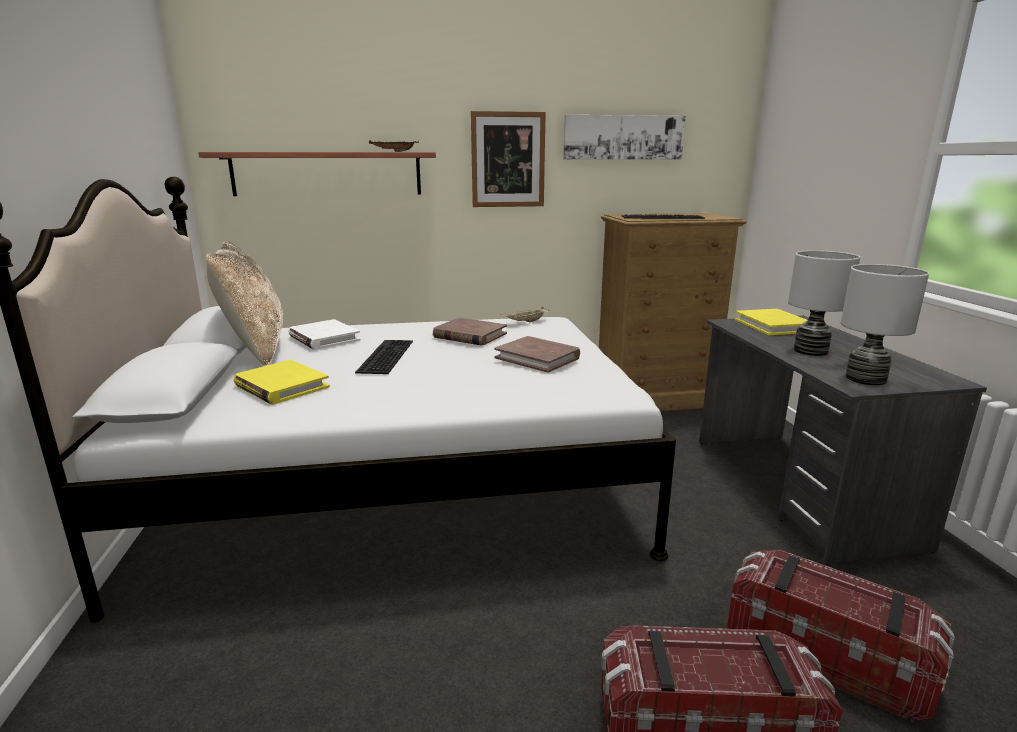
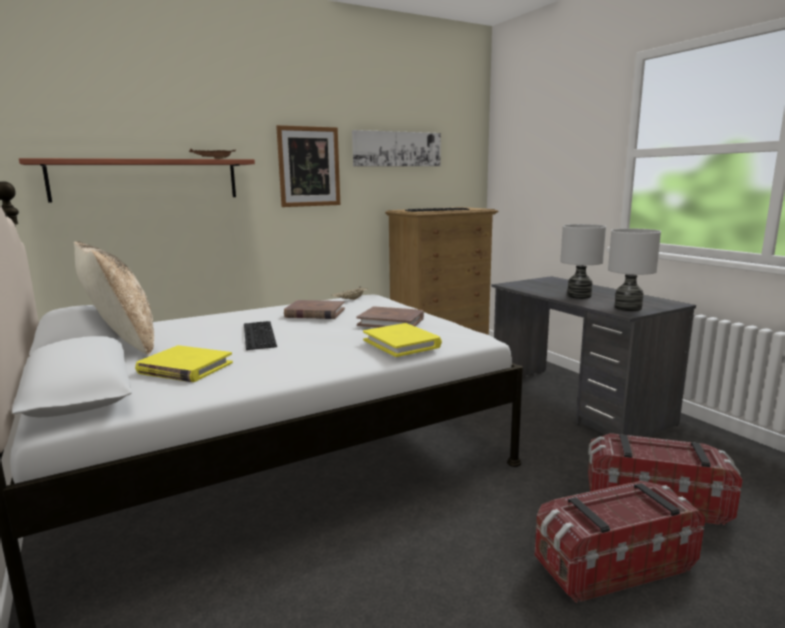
camera: 20 degrees left, 5 degrees down
white book [289,319,361,350] -> none
yellow book [735,309,807,335] -> yellow book moved to [363,323,442,357]

